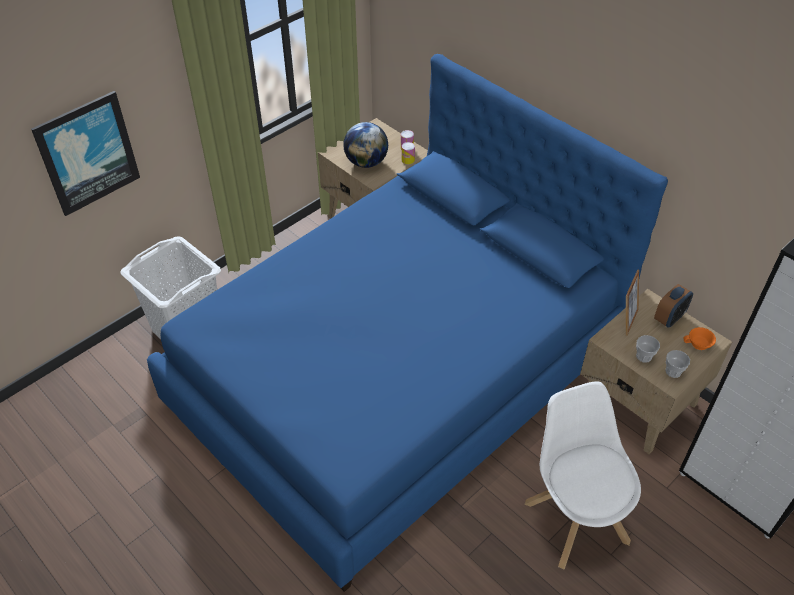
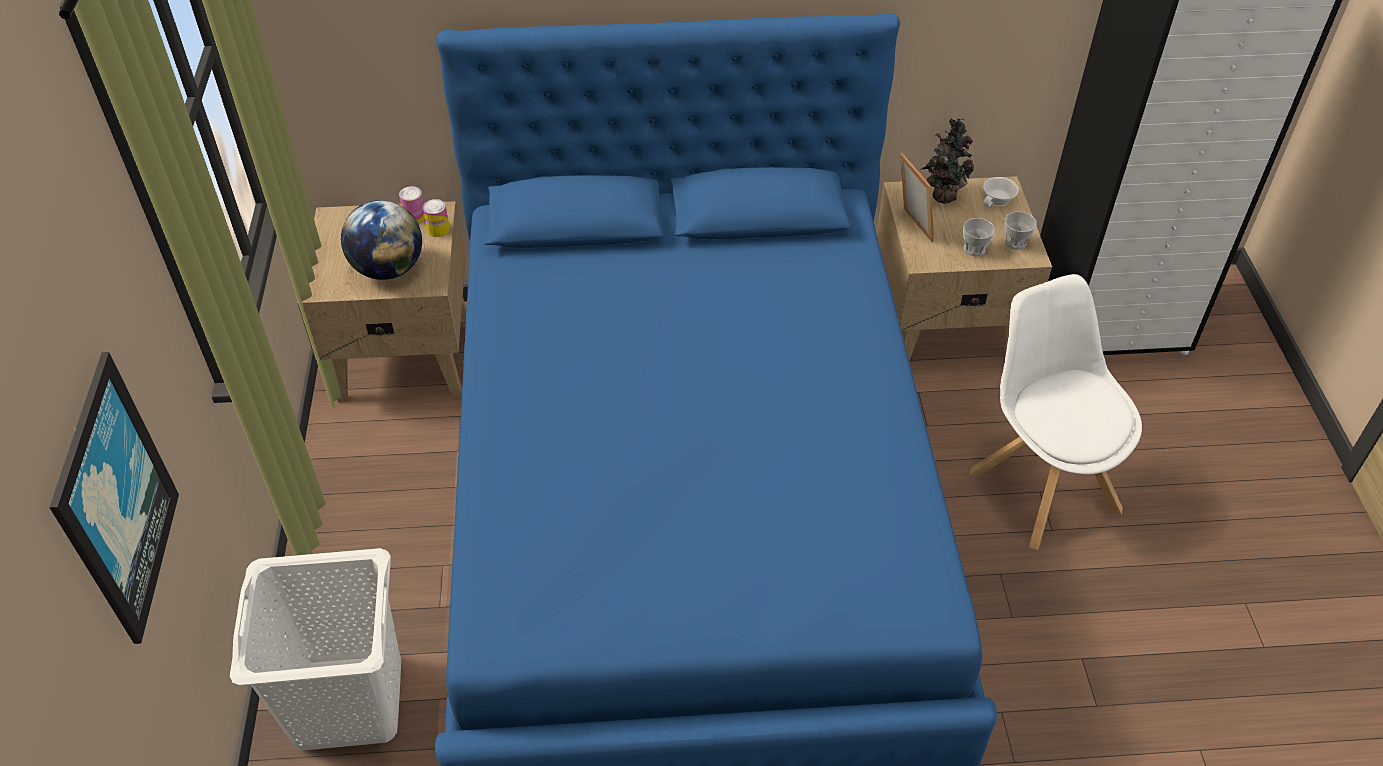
camera: 50 degrees left, 0 degrees up
white chair [524,381,641,570] -> white chair turned 45 degrees clockwise [969,274,1142,550]
alarm clock [654,284,693,328] -> potted plant [921,118,974,204]
orange cup [683,327,716,350] -> white cup [983,177,1019,207]

